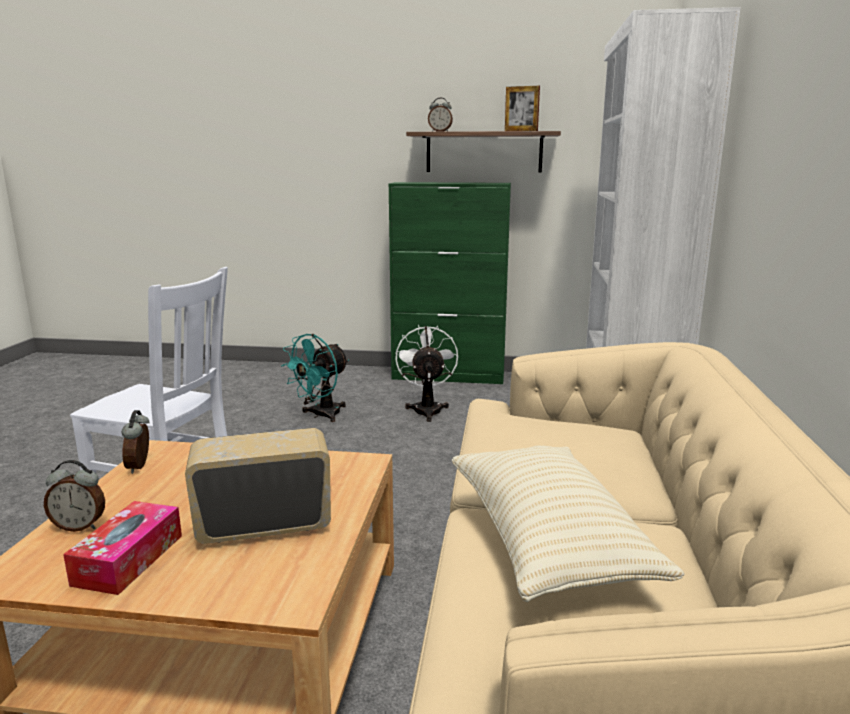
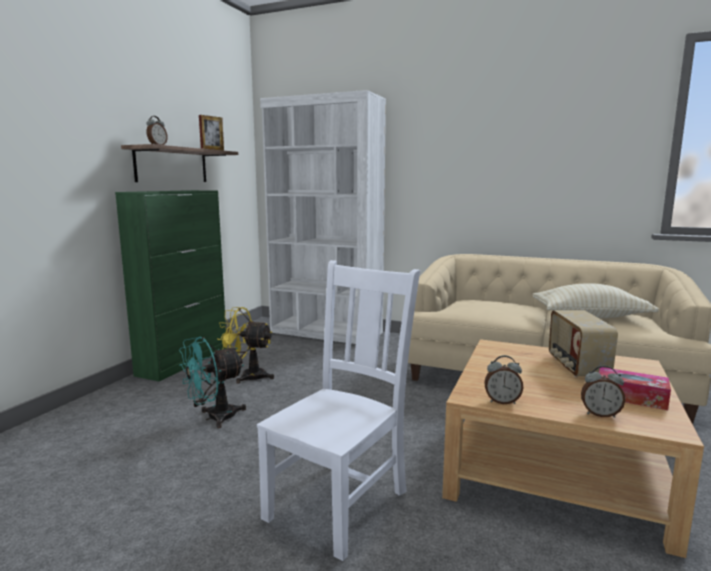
camera: 75 degrees left, 5 degrees down
alarm clock [44,460,105,532] -> alarm clock turned 90 degrees clockwise [581,366,625,418]
turquoise fan [281,334,349,422] -> turquoise fan turned 90 degrees clockwise [179,336,246,428]
white fan [395,325,458,422] -> yellow fan [217,307,274,383]

